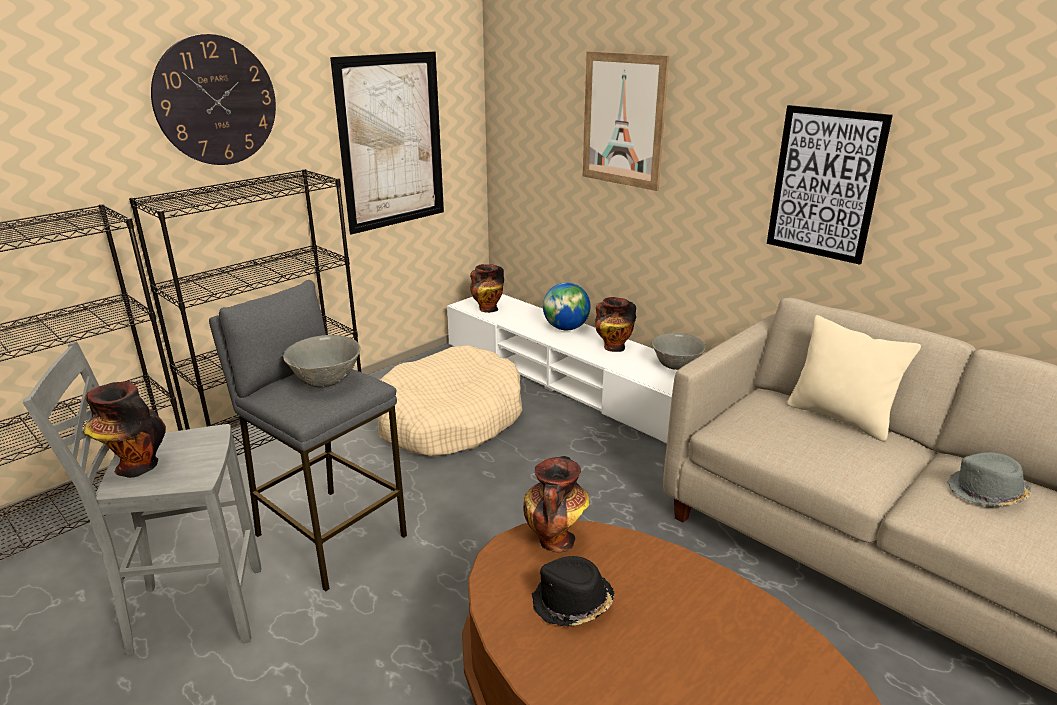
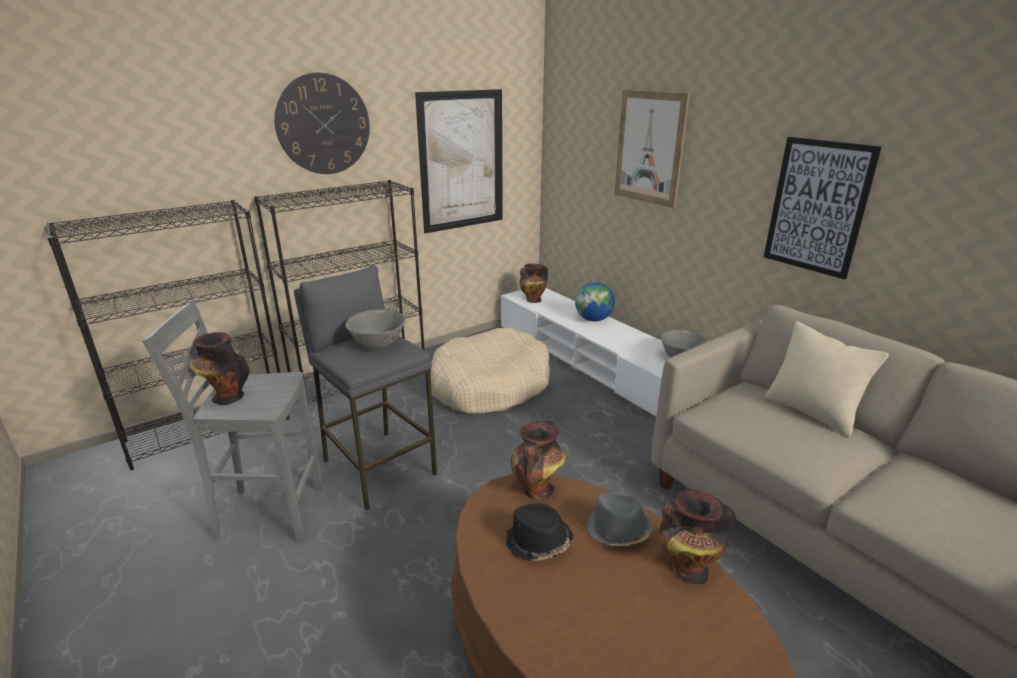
camera: 10 degrees right, 0 degrees up
vase [595,297,636,352] -> vase moved to [659,489,736,584]
grey hat [947,452,1031,506] -> grey hat moved to [586,492,653,546]

